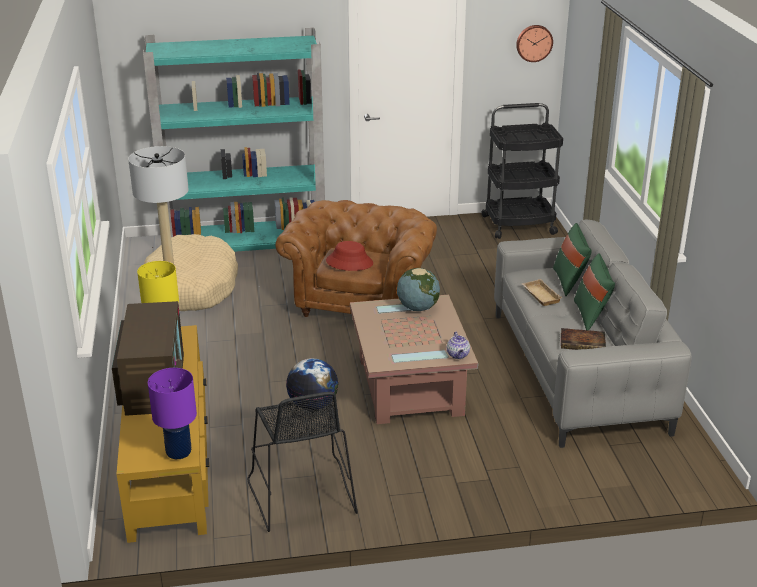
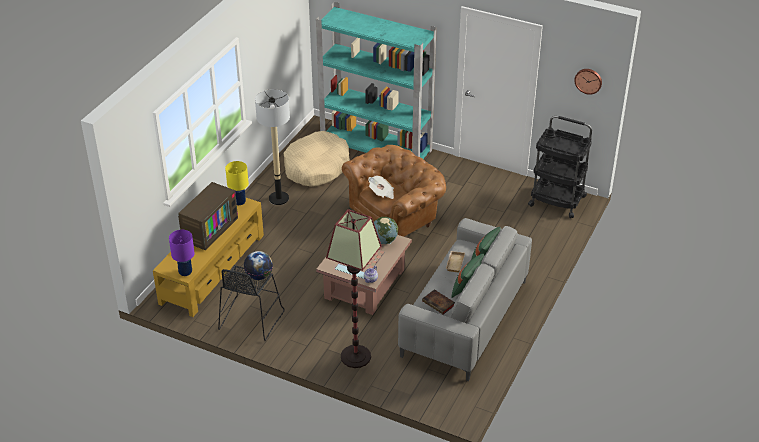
camera: 35 degrees right, 10 degrees up
red hat [326,241,373,271] -> newspaper [368,176,394,199]
none -> floor lamp [326,209,382,368]

